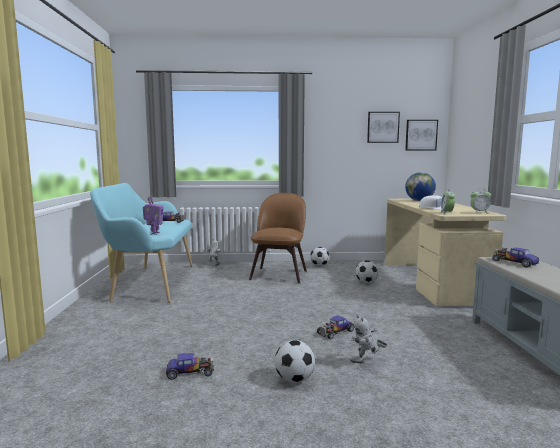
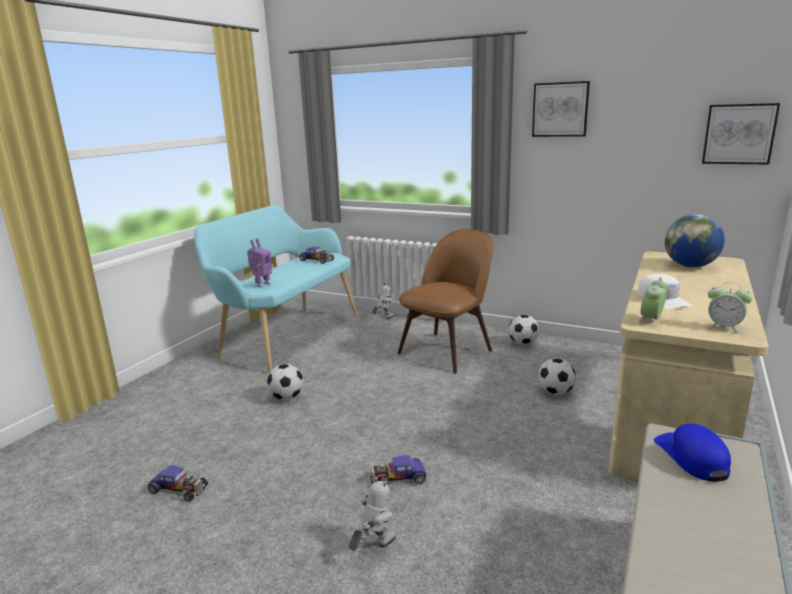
camera: 30 degrees right, 10 degrees up
football [275,340,315,383] -> football moved to [267,364,303,400]
toy robot [350,315,387,363] -> toy robot turned 120 degrees clockwise [349,477,396,551]
picture [367,112,400,143] -> picture moved to [532,81,590,137]
toy car [492,247,539,267] -> blue cap [654,424,731,482]

